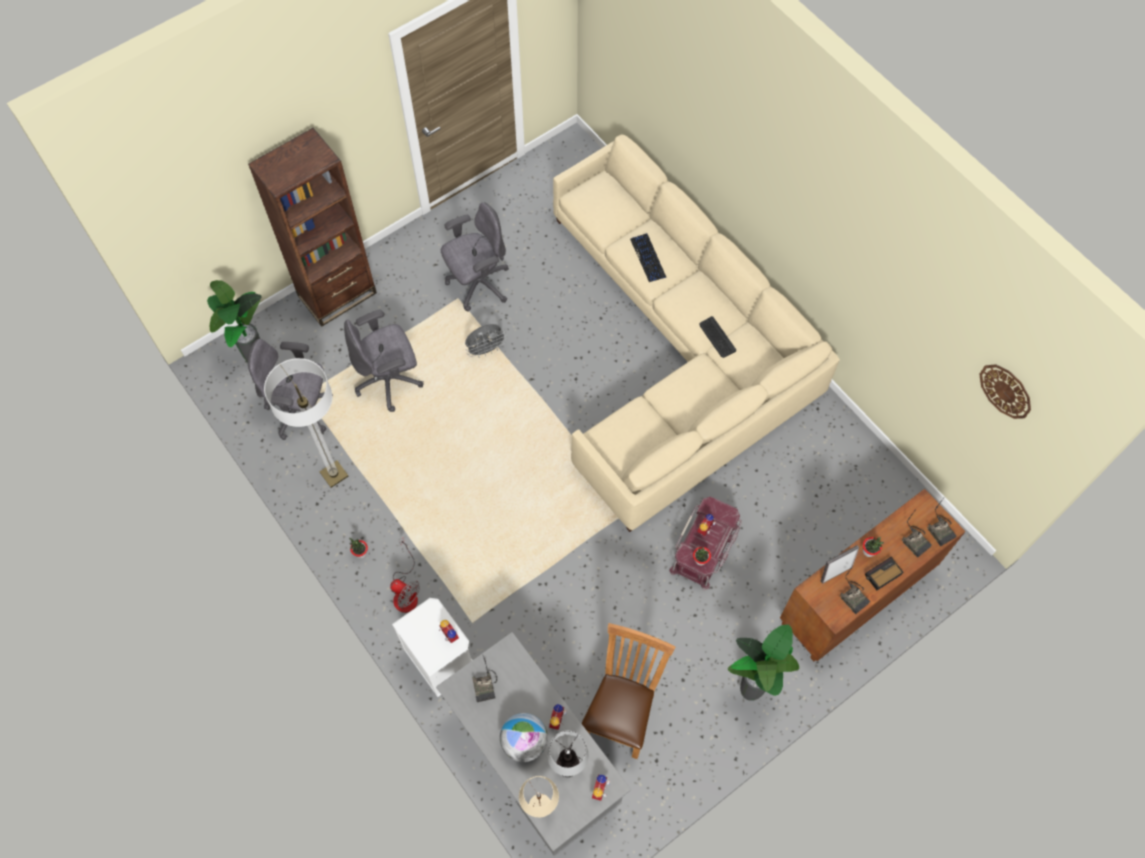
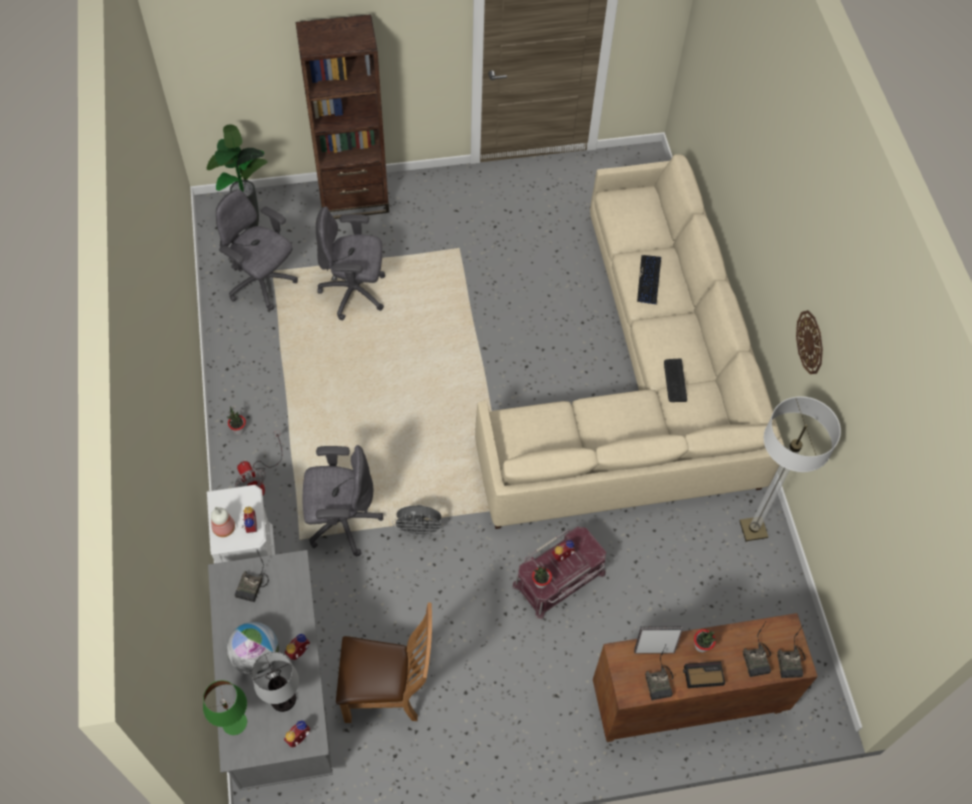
camera: 25 degrees right, 5 degrees down
floor lamp [264,358,349,488] -> floor lamp moved to [739,396,841,541]
grey office chair [441,202,509,312] -> grey office chair moved to [303,445,383,556]
grey fan [465,324,507,358] -> grey fan moved to [392,505,444,538]
beige table lamp [519,776,559,817] -> green table lamp [203,680,247,735]
brown chair [581,623,676,759] -> brown chair turned 45 degrees clockwise [336,603,432,723]
potted plant [728,625,799,701] -> none
wall clock [979,364,1031,419] -> wall clock moved to [796,310,823,374]
none -> bottle [211,506,235,537]

